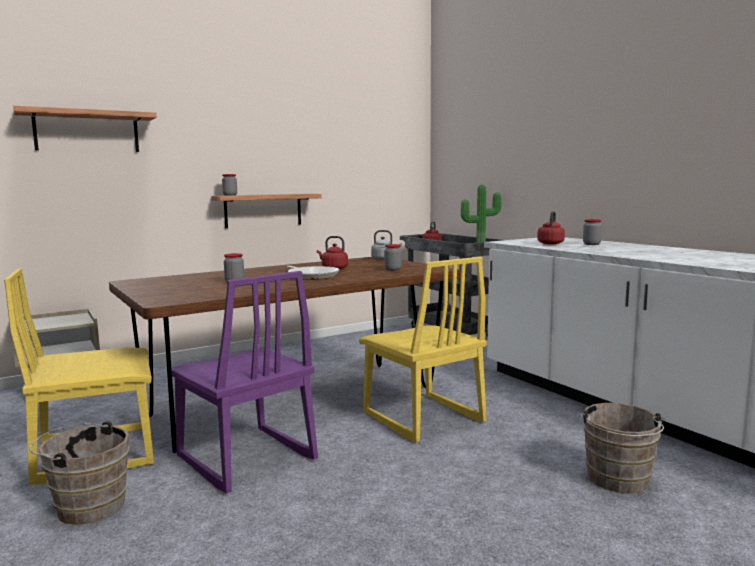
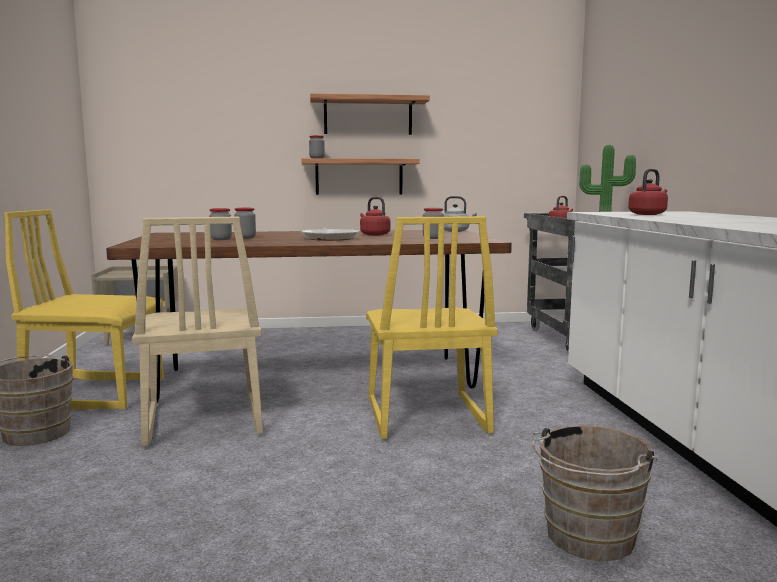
camera: 25 degrees right, 0 degrees up
shelf [14,106,157,152] -> shelf moved to [310,93,430,135]
purple chair [171,271,318,494] -> beige chair [132,216,263,447]
jar [583,219,602,245] -> jar moved to [209,208,232,240]

